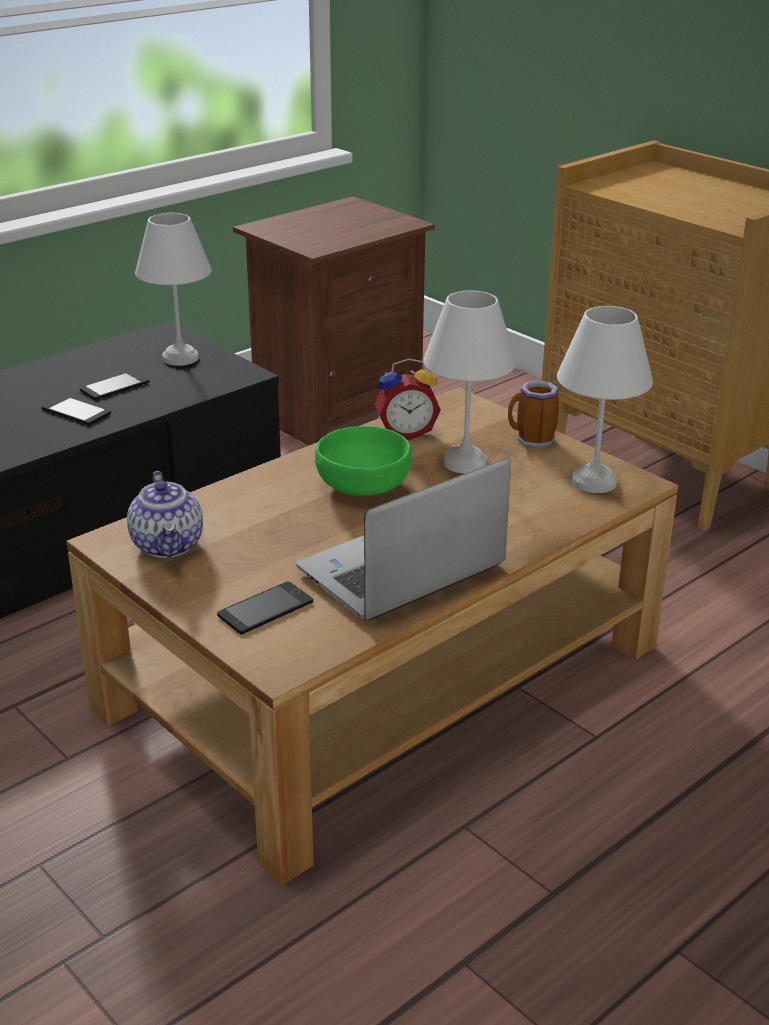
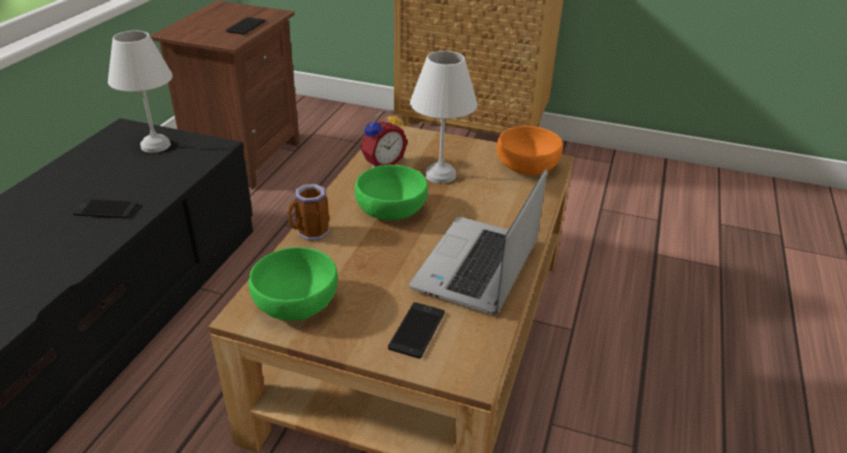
camera: 30 degrees left, 5 degrees up
phone [79,371,150,400] -> phone moved to [226,17,265,35]
teapot [127,471,203,558] -> green bowl [249,247,338,321]
mug [508,380,559,448] -> mug moved to [288,184,329,241]
white table lamp [557,306,653,493] -> orange bowl [497,126,563,175]

